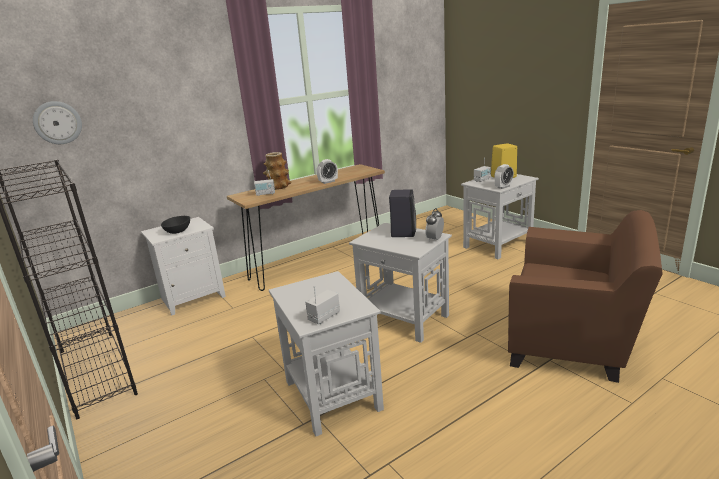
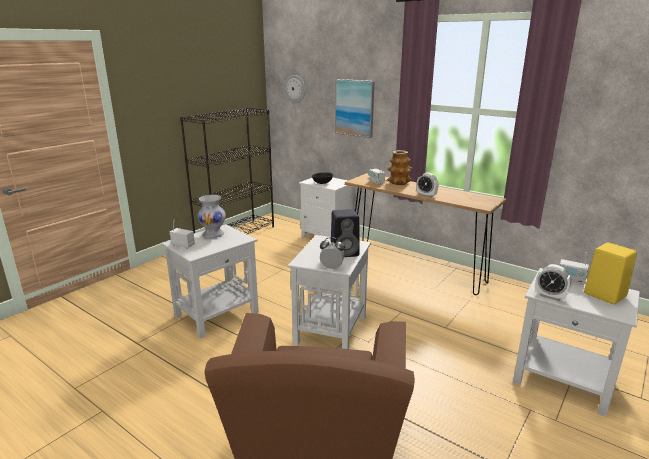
camera: 70 degrees right, 0 degrees up
none -> white vase [198,195,226,238]
none -> picture [335,79,374,138]

